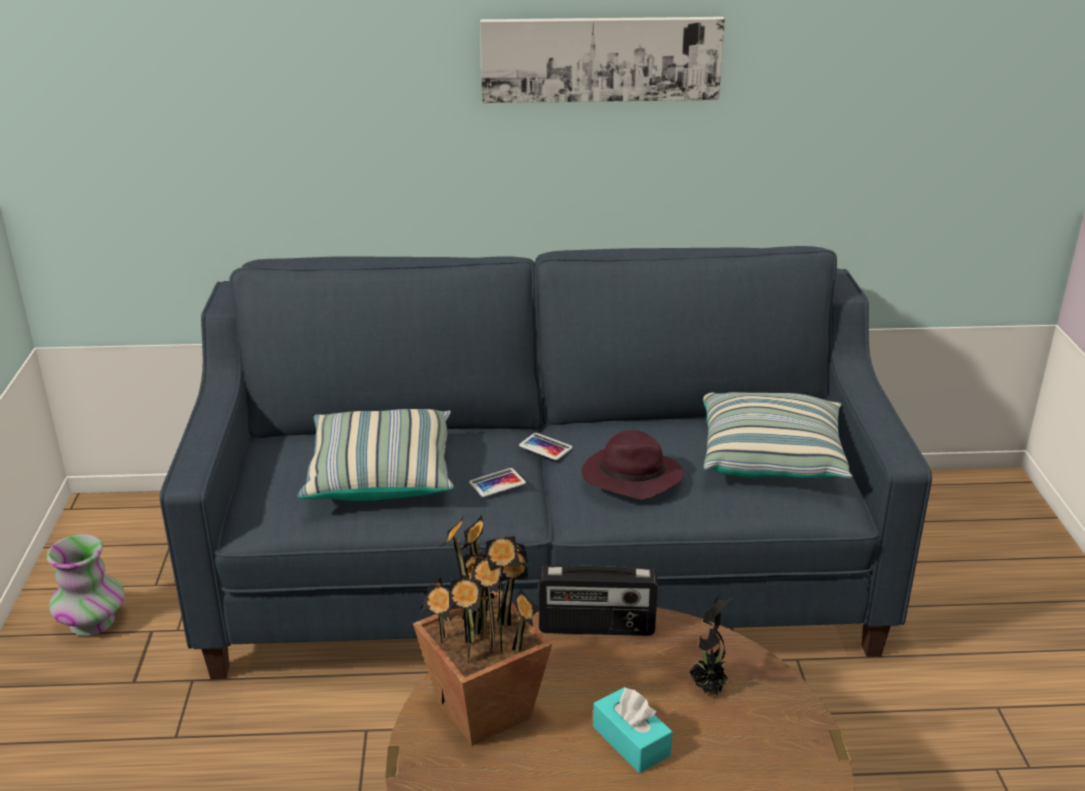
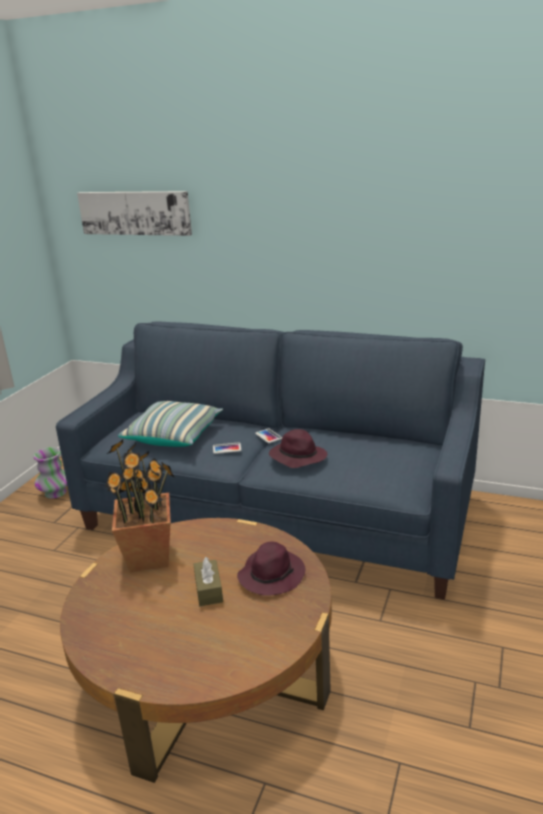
camera: 25 degrees right, 5 degrees down
picture [480,17,725,103] -> picture moved to [77,191,192,236]
radio [539,565,658,636] -> none
turquoise tissue box [593,687,673,773] -> brown tissue box [193,557,223,606]
potted plant [690,596,733,695] -> purple hat [237,541,305,596]
pillow [703,392,852,478] -> none

